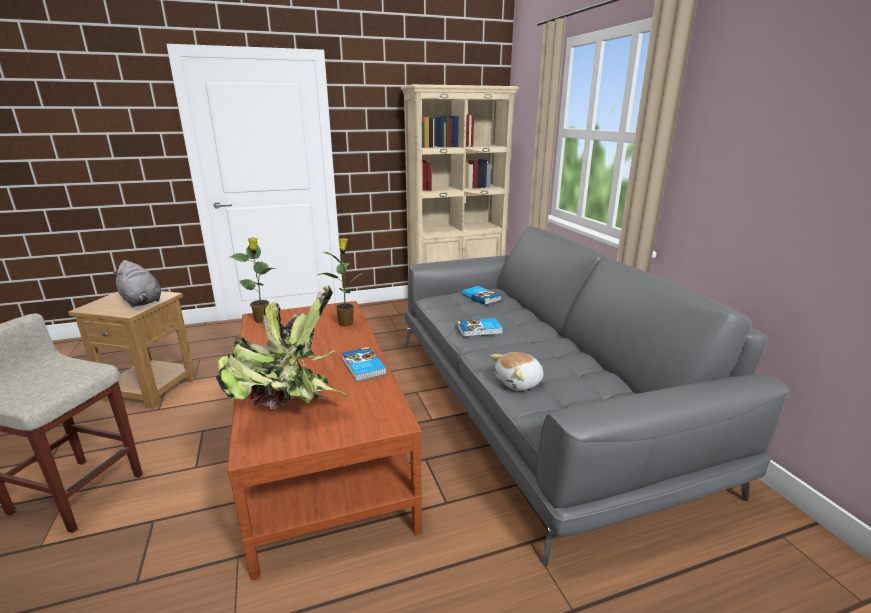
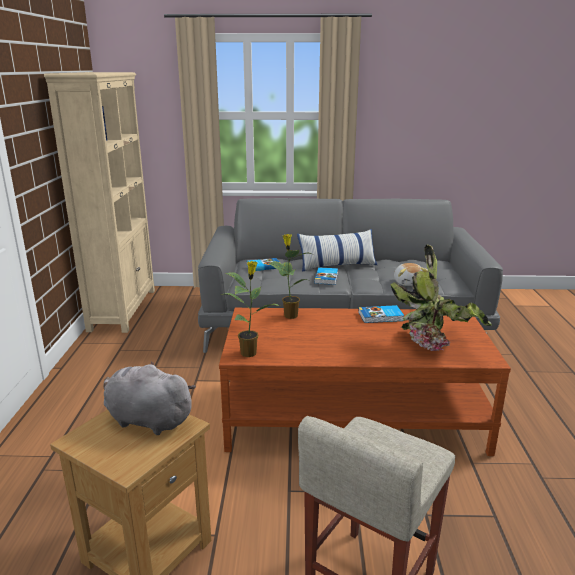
camera: 70 degrees left, 0 degrees up
grey plush toy [113,260,161,307] -> grey plush toy turned 135 degrees counterclockwise [103,362,196,435]
none -> pillow [297,229,377,271]

